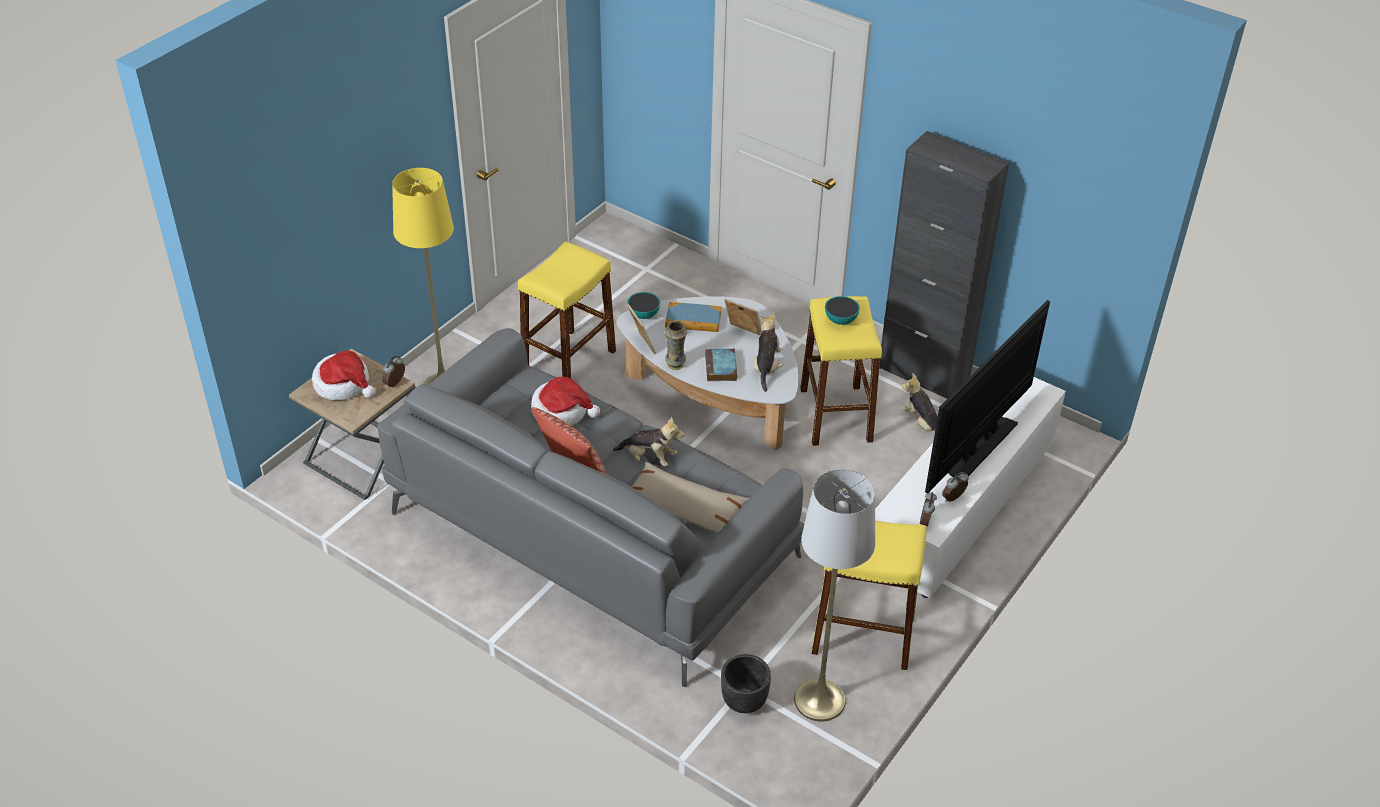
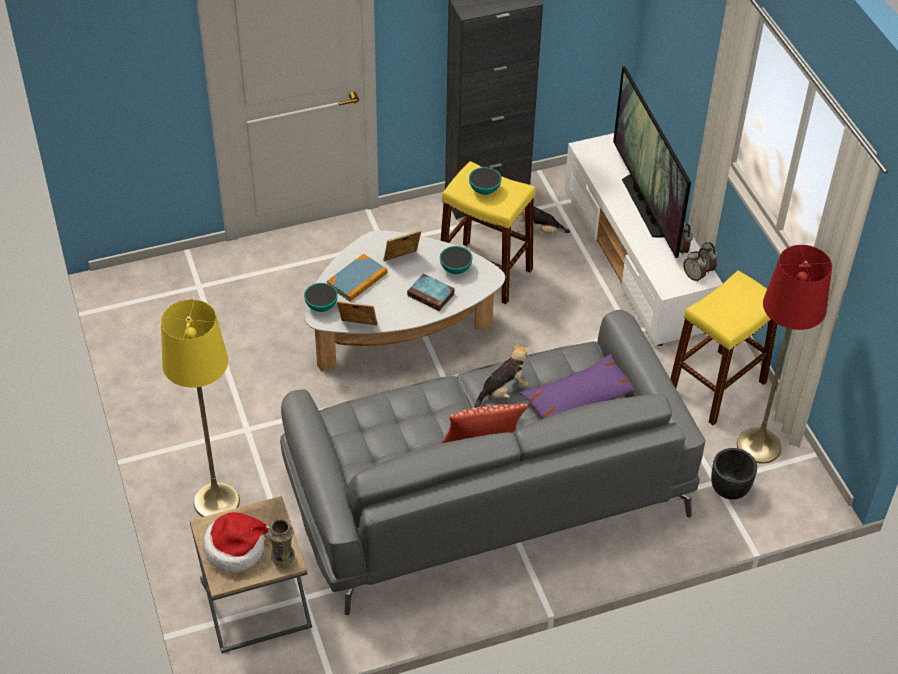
camera: 55 degrees left, 5 degrees up
alarm clock [382,356,405,388] -> alarm clock moved to [698,242,718,274]
yellow stool [518,241,616,378] -> none
hat [531,377,600,426] -> none
beige pillow [631,462,749,533] -> purple pillow [520,354,634,419]
vase [665,320,687,370] -> vase moved to [268,519,295,568]
plush toy [753,312,783,392] -> bowl [440,246,473,274]
grey floor lamp [794,469,875,722] -> red floor lamp [737,245,832,464]

